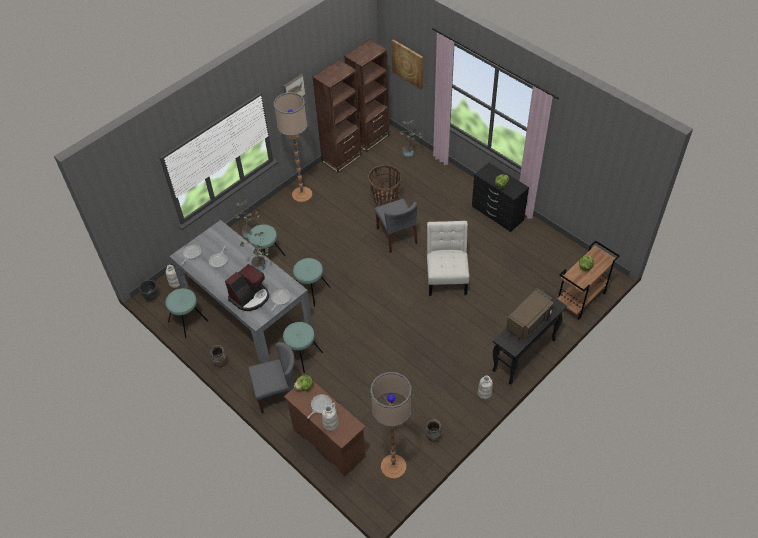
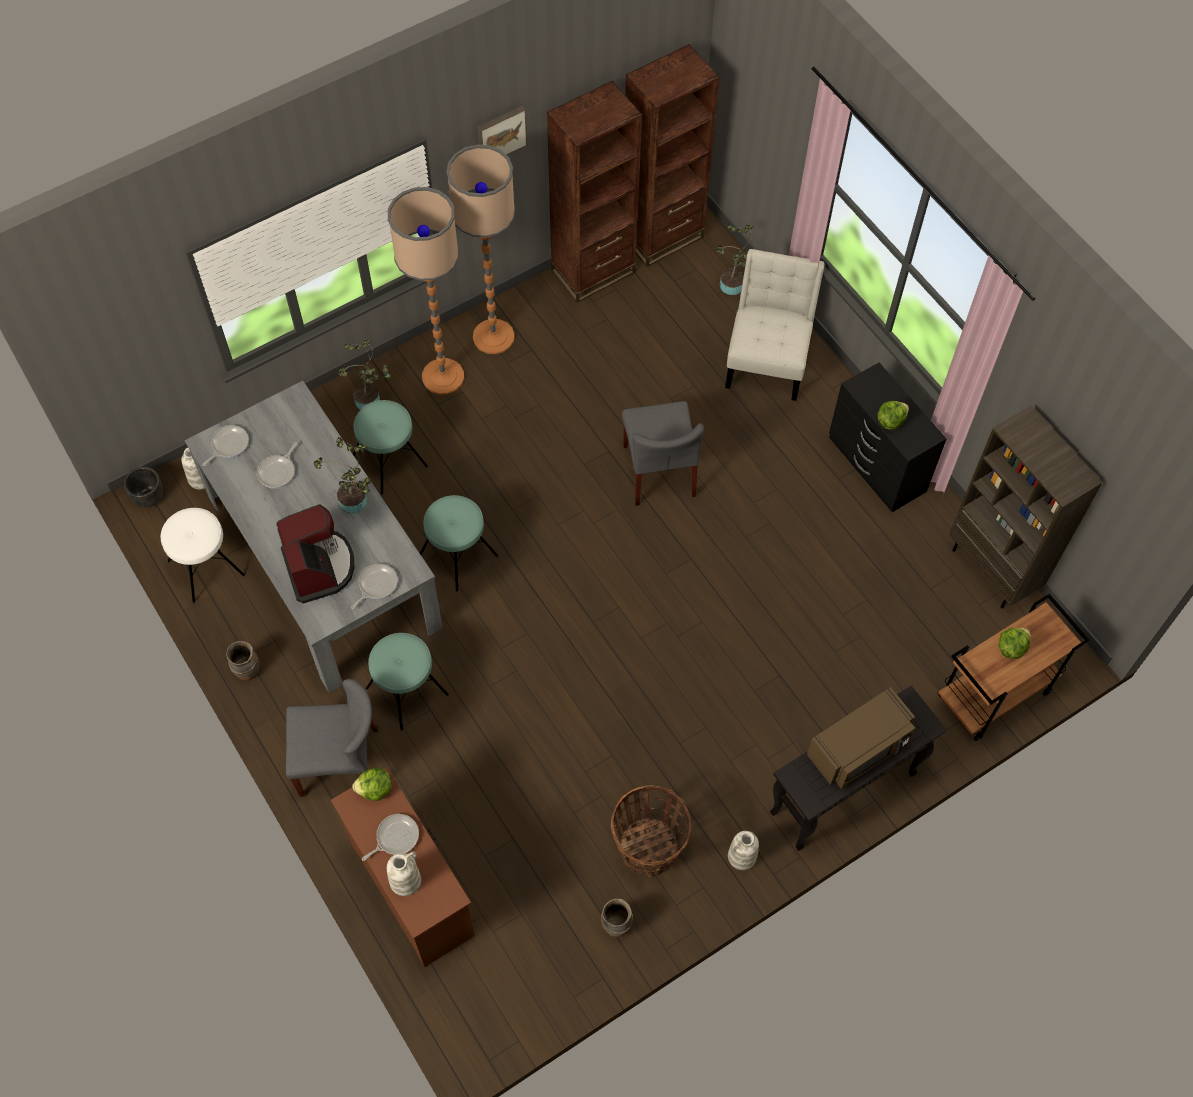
camera: 10 degrees right, 10 degrees up
turquoise stool [166,288,208,338] -> white stool [160,508,245,603]
coffee machine [225,264,269,311] -> coffee machine turned 75 degrees counterclockwise [276,504,354,604]
basket [368,165,401,206] -> basket moved to [611,786,692,877]
floor lamp [370,372,412,479] -> floor lamp moved to [388,187,464,395]
picture [392,39,423,89] -> none
white chair [427,221,469,296] -> white chair moved to [725,249,824,401]
none -> brown bookcase [949,405,1103,609]

